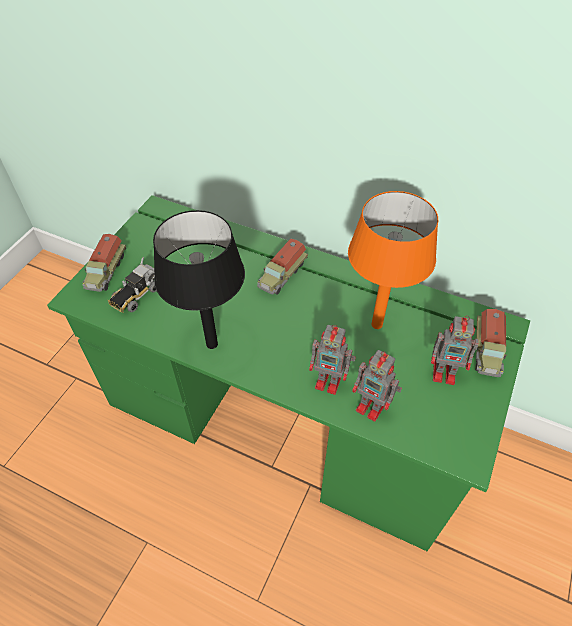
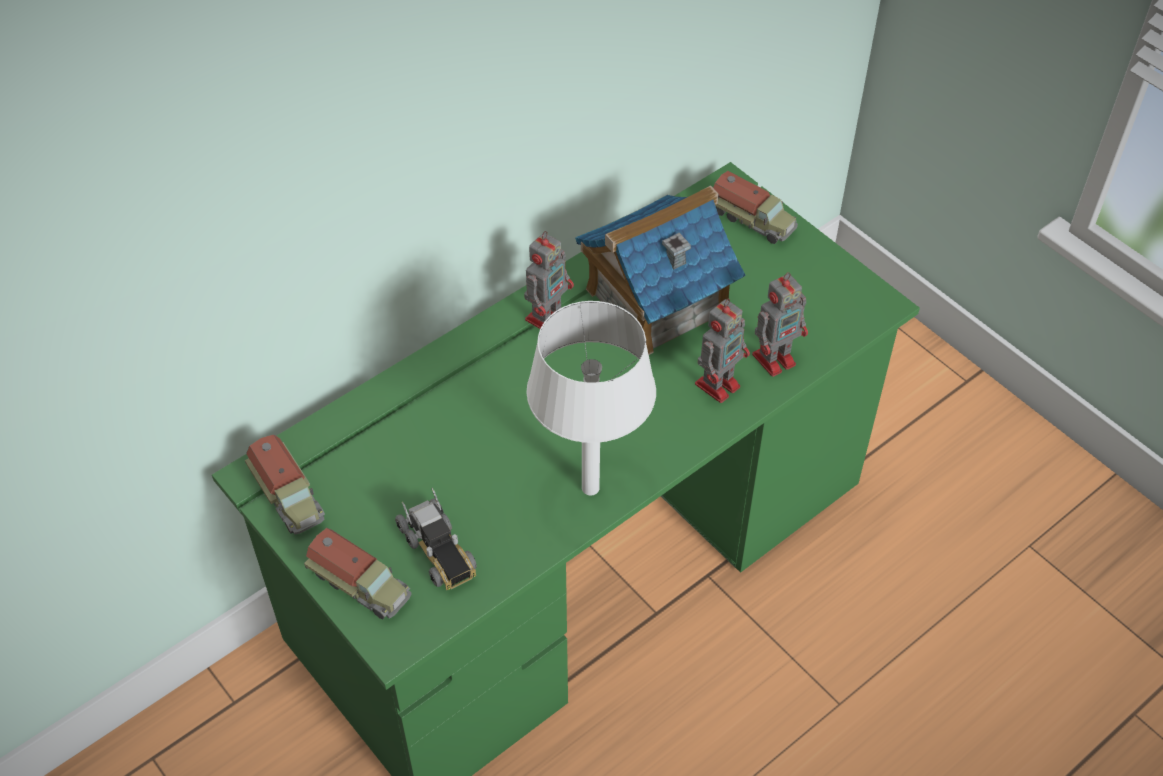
camera: 65 degrees left, 0 degrees up
black table lamp [153,210,245,349] -> white table lamp [527,301,656,496]
toy truck [257,238,308,295] -> toy truck moved to [245,435,325,534]
orange table lamp [348,191,438,329] -> toy house [575,185,745,355]
toy robot [431,316,479,385] -> toy robot moved to [524,231,574,329]

